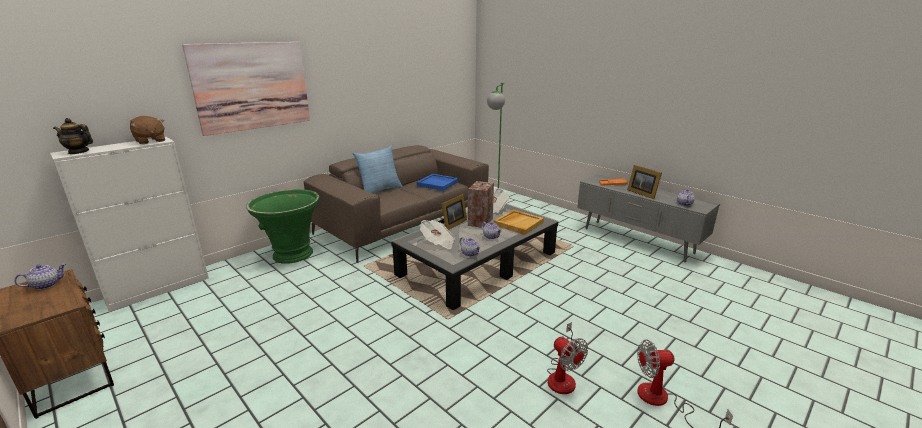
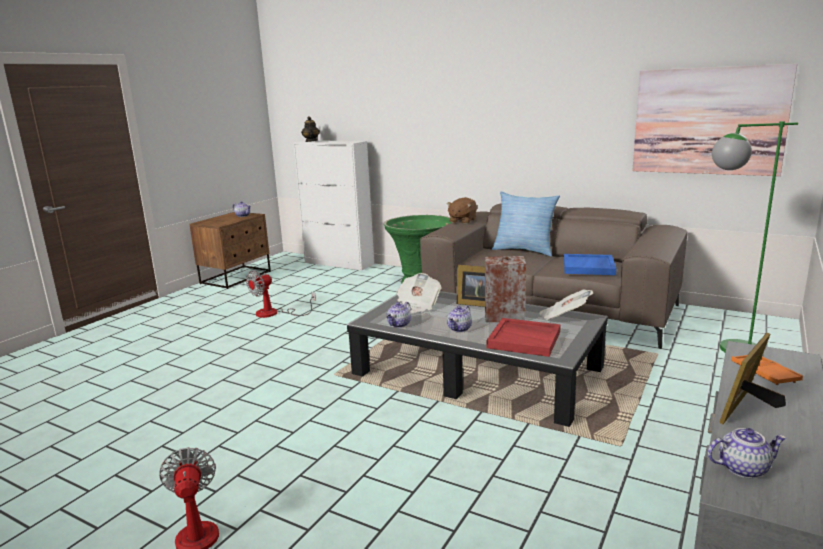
camera: 75 degrees right, 5 degrees down
brown plush toy [130,116,165,144] -> brown plush toy moved to [447,197,477,224]
picture [182,42,310,136] -> picture moved to [632,64,797,176]
beige tray [494,210,544,235] -> red tray [486,318,561,357]
fan [547,322,588,394] -> fan moved to [246,270,316,318]

